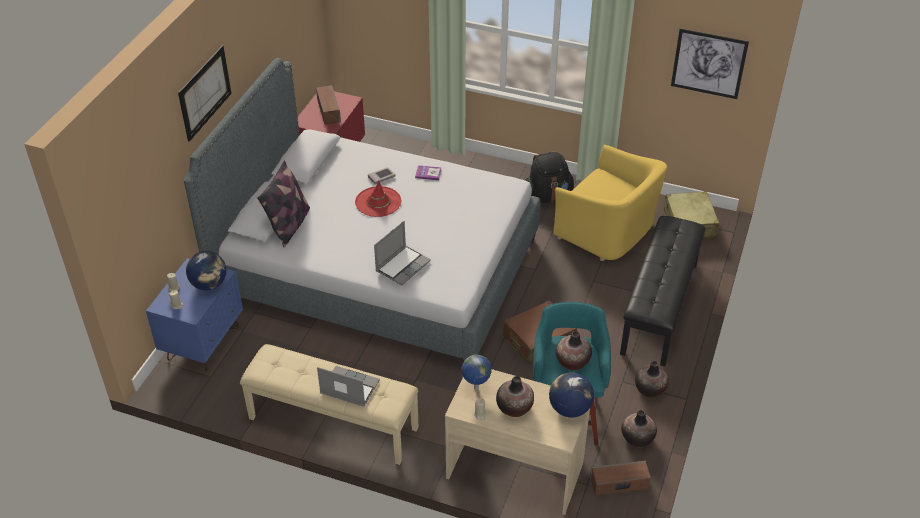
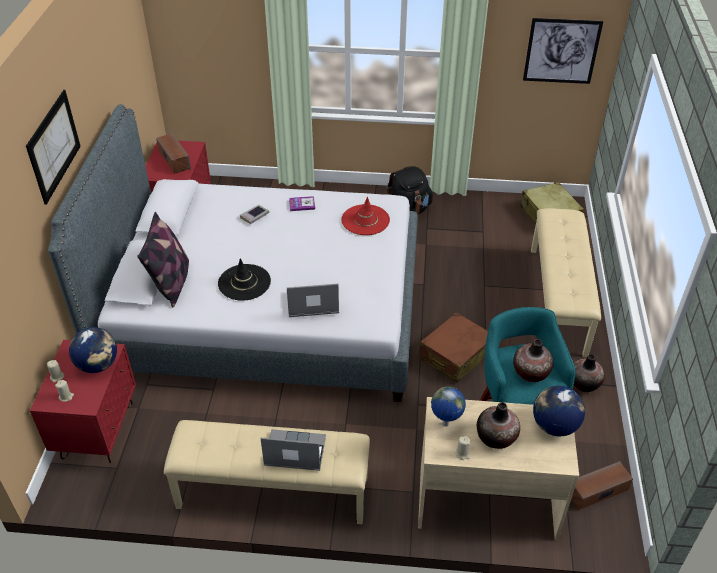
camera: 15 degrees left, 0 degrees up
blue nightstand [146,258,243,372] -> red nightstand [30,340,136,463]
red hat [355,180,401,217] -> red hat moved to [341,196,390,235]
laptop [374,221,431,286] -> laptop turned 120 degrees counterclockwise [287,283,339,317]
yellow armchair [553,145,667,261] -> none
black bench [620,216,706,366] -> beige bench [531,208,601,357]
vase [621,410,657,447] -> none
none -> black hat [218,258,271,301]

